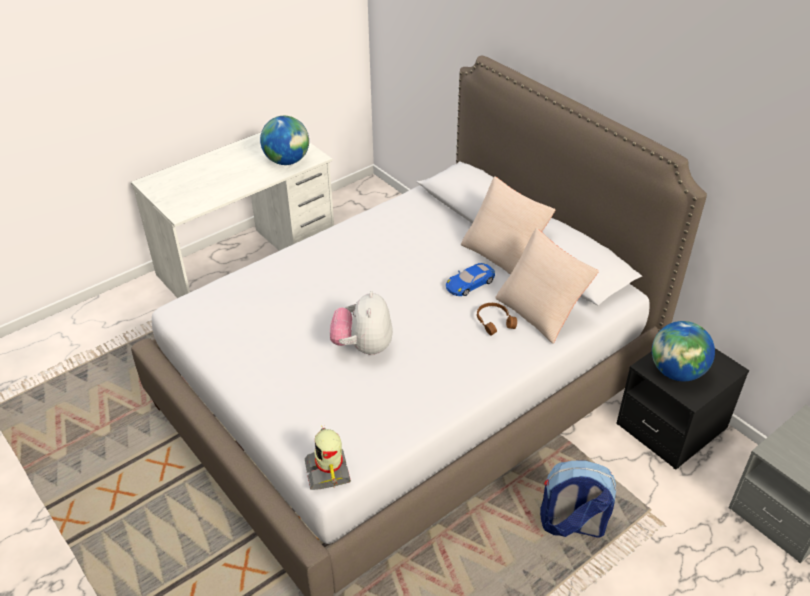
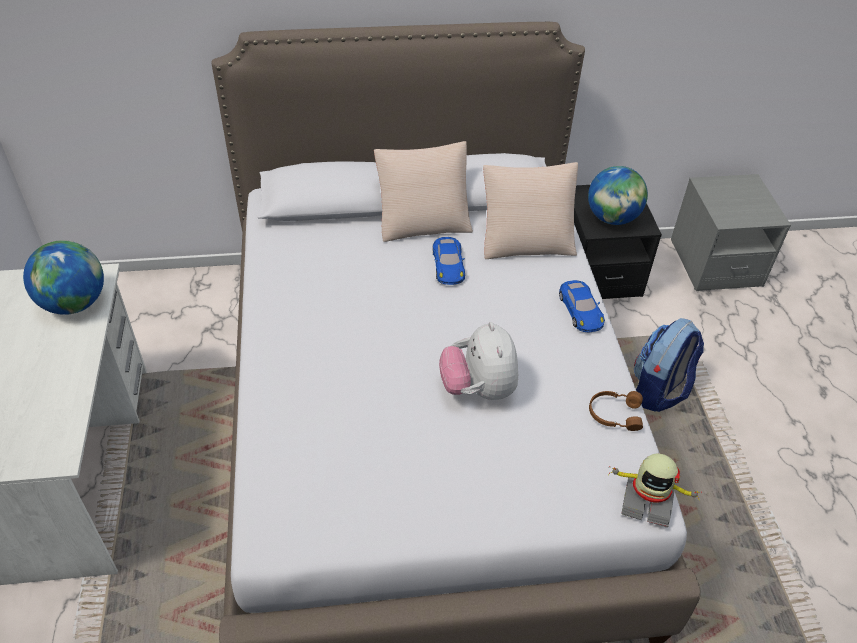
camera: 60 degrees left, 5 degrees up
plush toy [330,291,393,355] -> plush toy turned 45 degrees clockwise [439,322,518,400]
brown headphones [477,303,517,336] -> brown headphones moved to [589,391,643,431]
none -> blue toy car [559,280,605,332]

